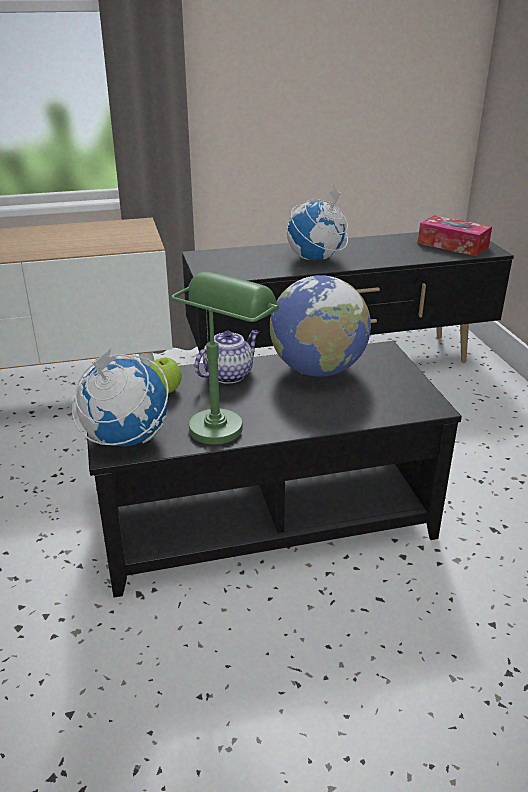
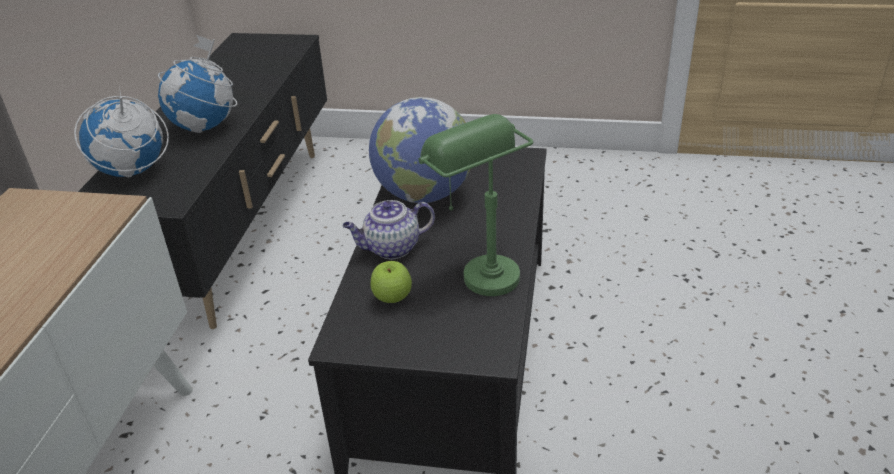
camera: 65 degrees left, 5 degrees up
globe [72,348,169,446] -> globe moved to [74,85,169,177]
teapot [194,330,259,384] -> teapot turned 90 degrees counterclockwise [343,200,435,260]
tissue box [418,215,492,256] -> none

